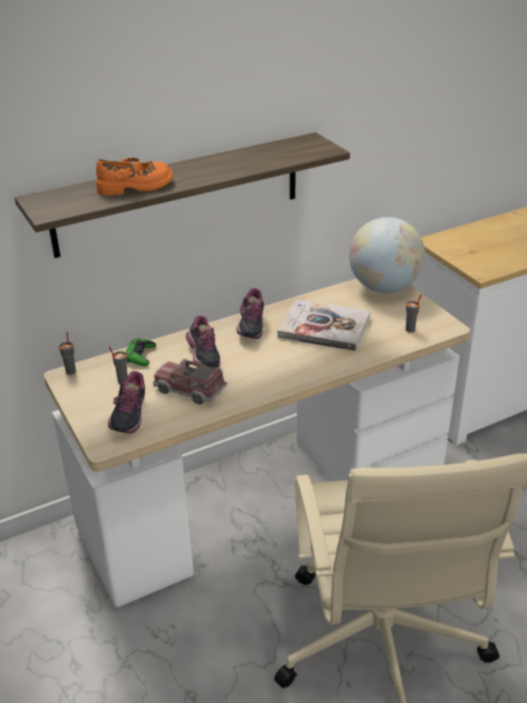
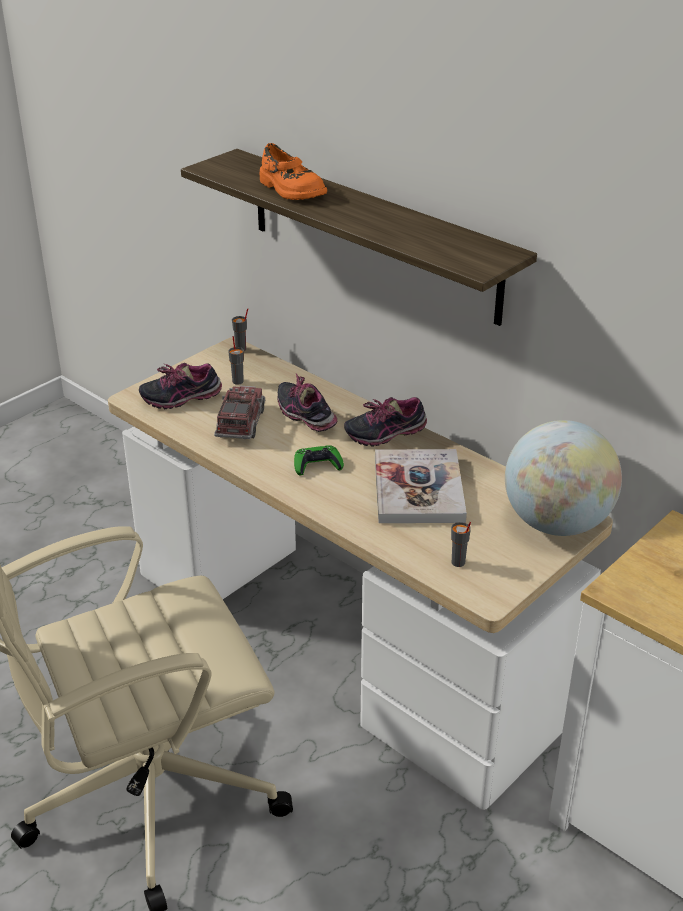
camera: 70 degrees right, 0 degrees up
green game controller [126,338,156,366] -> green game controller moved to [294,445,344,476]
shoe [186,316,220,368] -> shoe turned 90 degrees clockwise [278,373,338,432]

